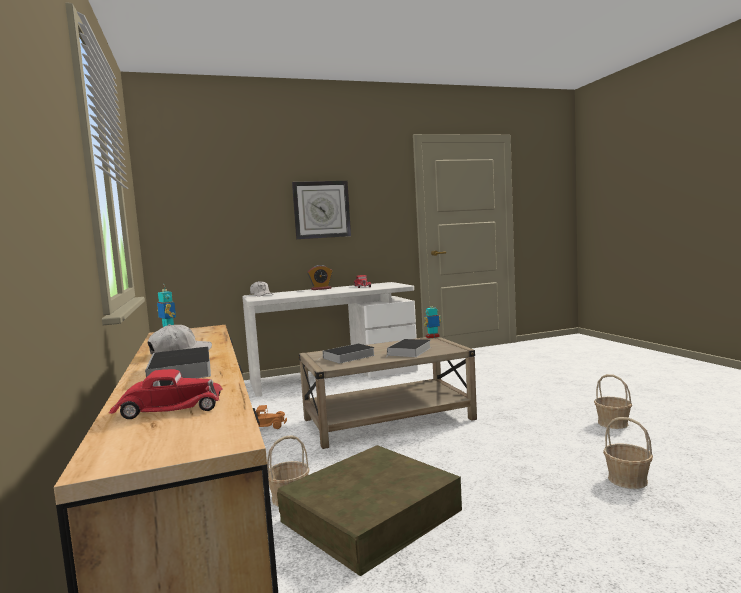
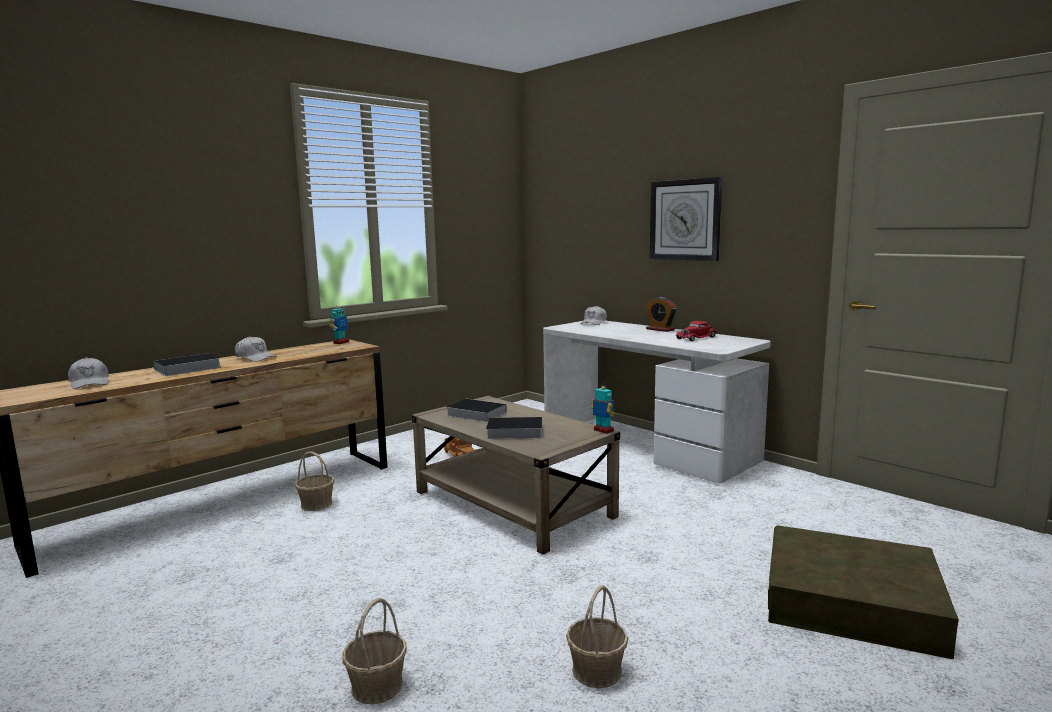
camera: 65 degrees right, 5 degrees up
red toy car [109,369,223,419] -> white cap [68,357,109,389]
brown storage box [277,445,462,576] -> brown storage box moved to [768,525,959,659]

